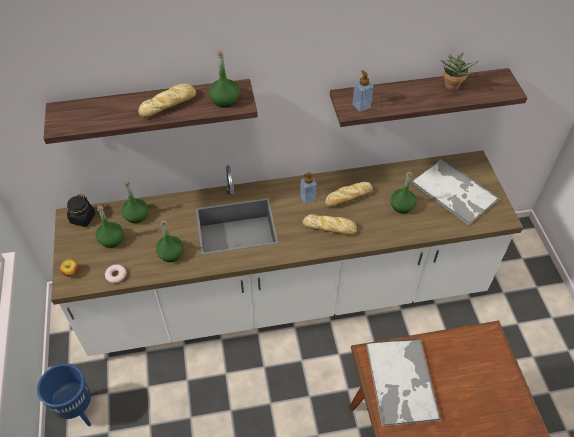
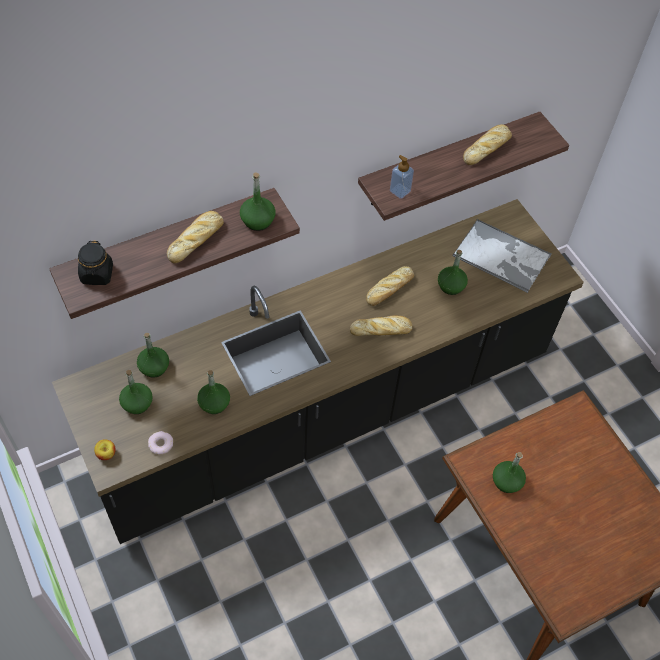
camera: 20 degrees left, 5 degrees up
blue planter [37,363,91,426] -> none
white counter [51,150,523,356] -> black counter [52,199,584,544]
black jar [67,194,95,227] -> black jar moved to [78,241,113,285]
soap dispenser [300,172,317,203] -> none
tray [366,338,441,427] -> green bottle [493,452,526,493]
potted plant [441,52,479,90] -> bread [463,124,512,165]

